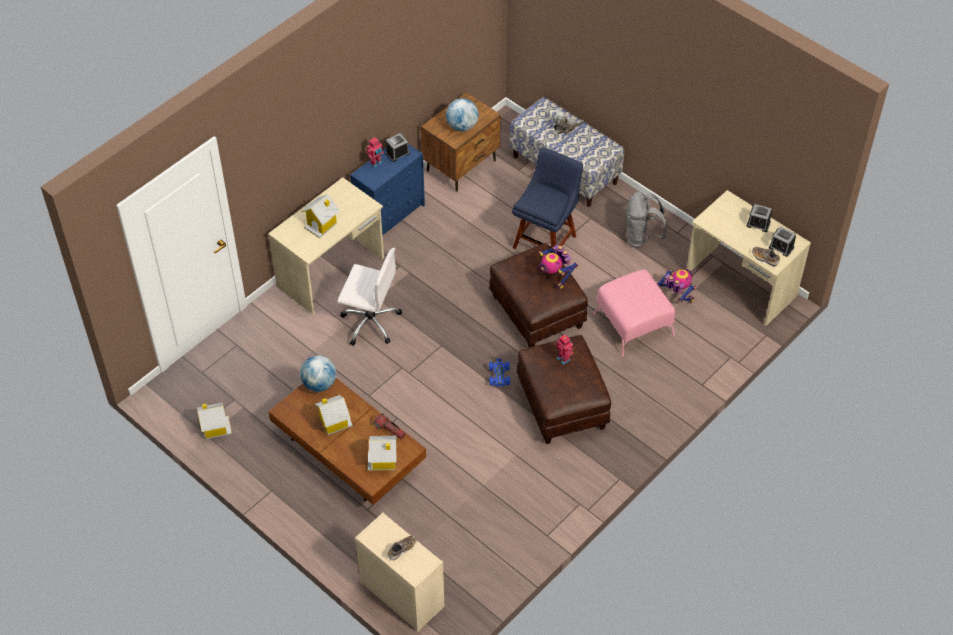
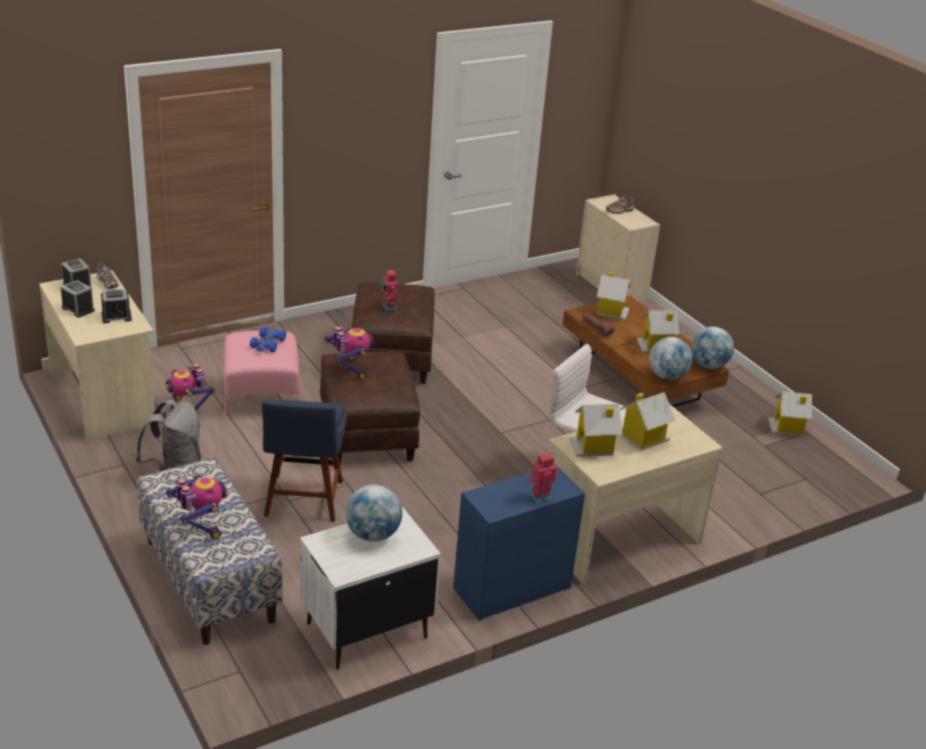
camera: 165 degrees left, 20 degrees down
alarm clock [386,133,410,162] -> alarm clock moved to [101,289,132,323]
brown nightstand [421,92,501,192] -> white nightstand [300,507,441,670]
blue toy car [489,359,510,386] -> blue toy car moved to [250,326,286,352]
blue chair [512,148,583,249] -> blue chair turned 45 degrees counterclockwise [262,399,347,522]
plush toy [553,110,584,134] -> toy robot [166,475,227,539]
none -> toy house [570,404,622,457]
none -> globe [691,327,734,369]

